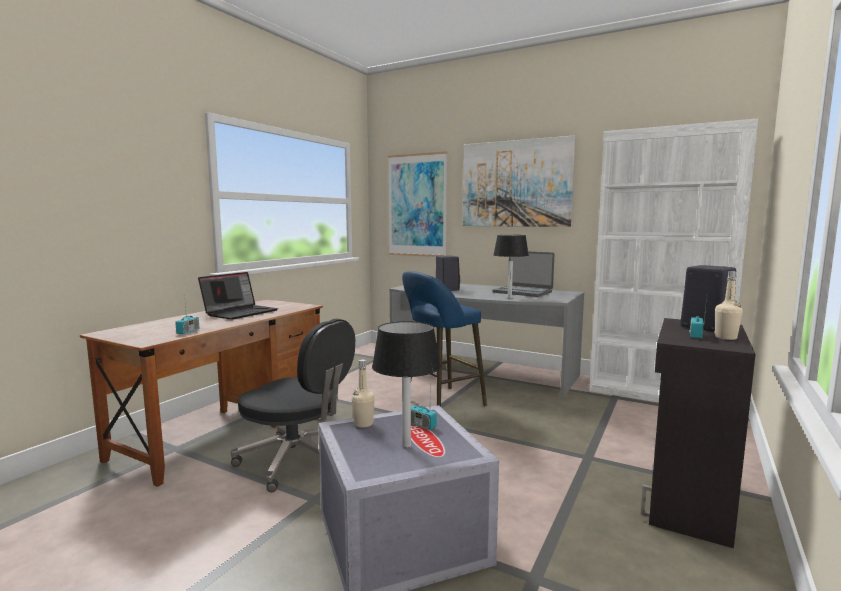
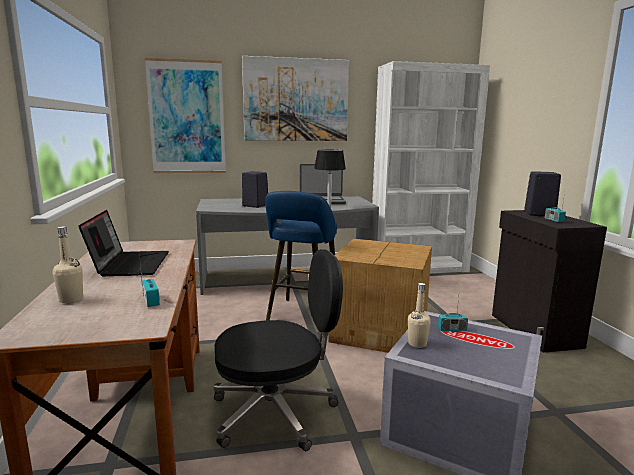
camera: 40 degrees left, 5 degrees up
black table lamp [372,321,441,448] -> none
beige bottle [714,271,743,340] -> beige bottle moved to [53,226,83,303]
none -> cardboard box [328,239,432,353]

